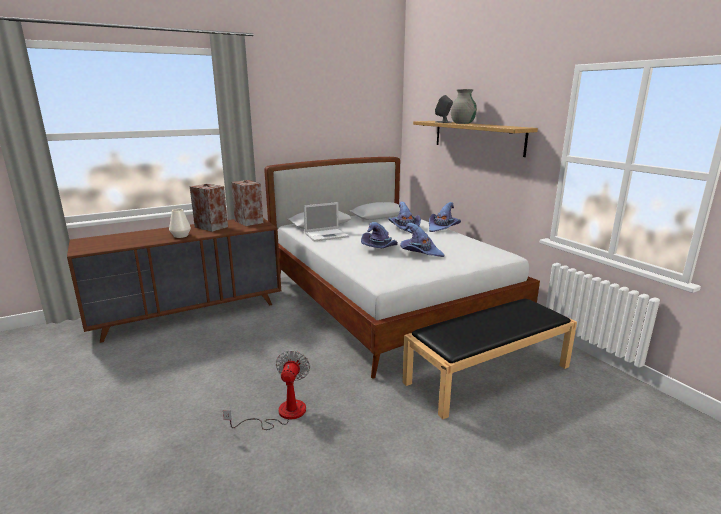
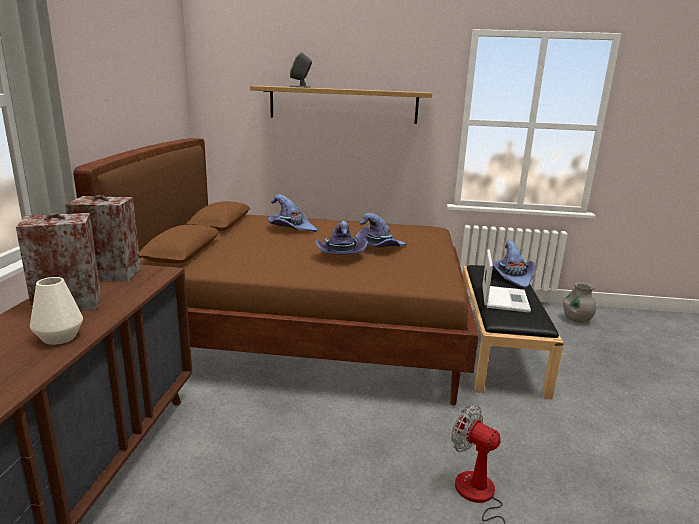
camera: 55 degrees left, 0 degrees up
white bed [264,157,540,379] -> brown bed [74,138,479,405]
laptop [304,202,349,242] -> laptop moved to [482,249,531,313]
purple hat [429,202,461,232] -> purple hat moved to [492,241,535,288]
grey vase [451,89,477,124] -> grey vase moved to [563,282,596,323]

